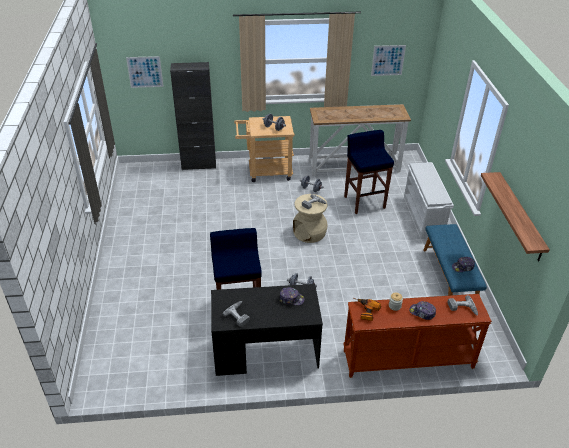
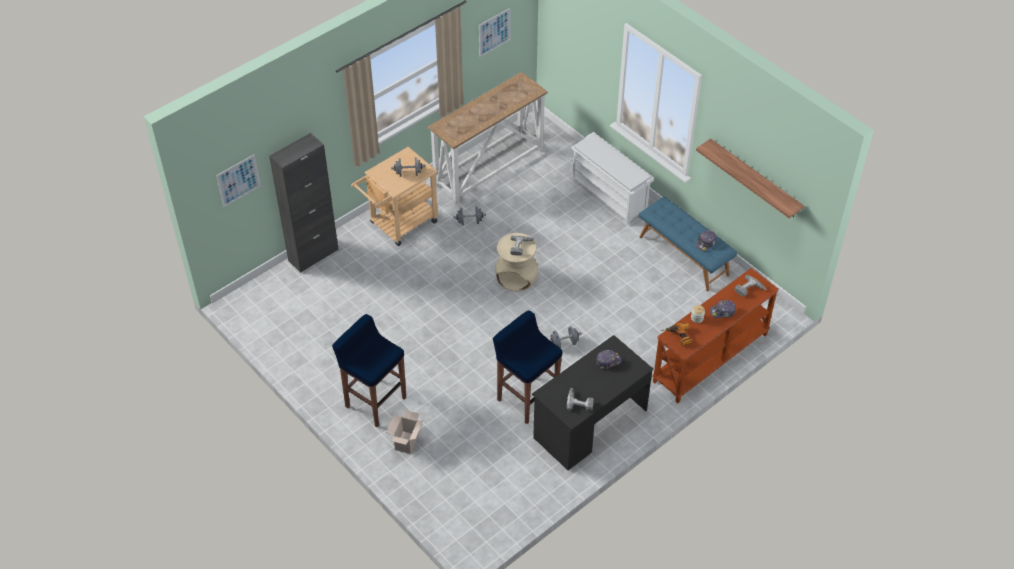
camera: 35 degrees left, 10 degrees up
blue stool [344,130,394,214] -> blue stool moved to [332,314,406,428]
none -> cardboard box [386,410,423,454]

